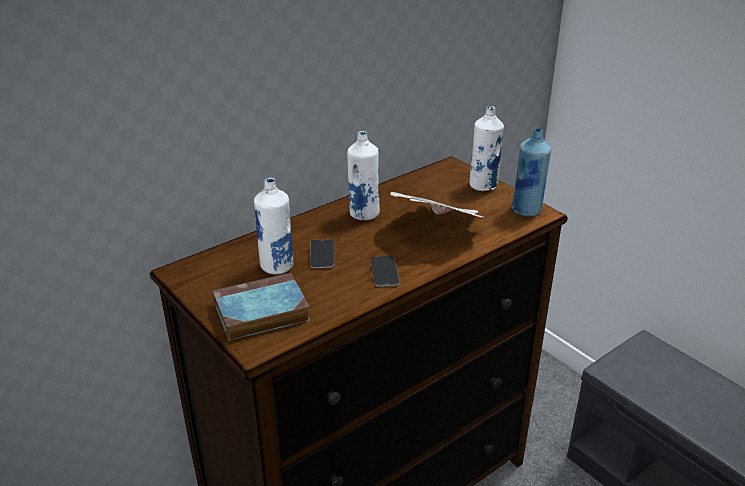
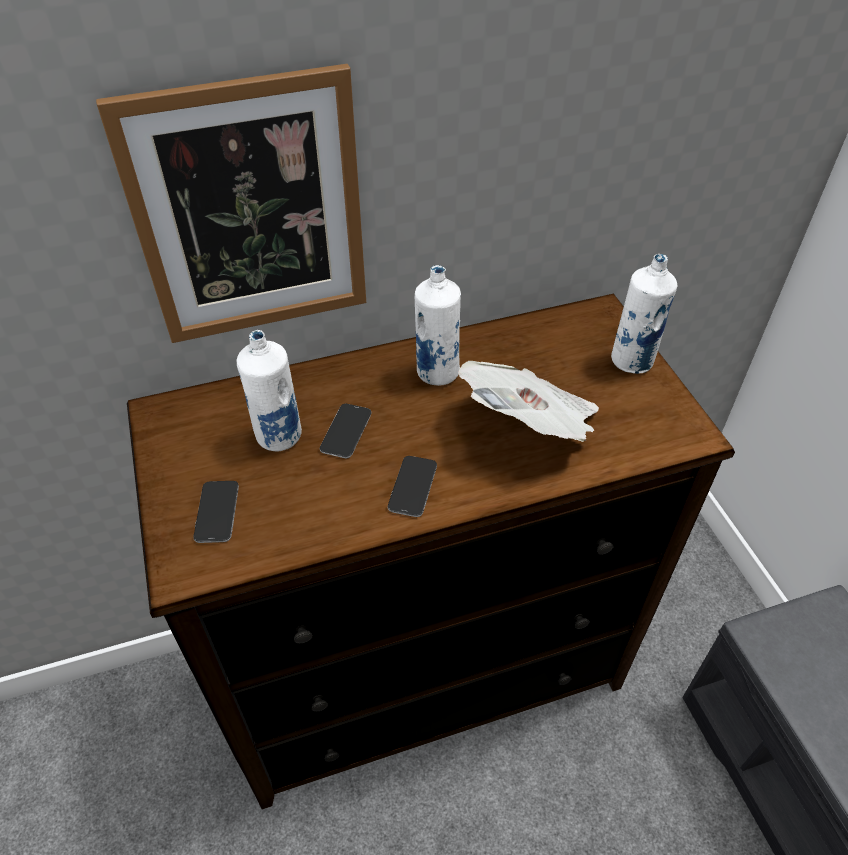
camera: 20 degrees right, 15 degrees up
book [213,273,310,341] -> phone [193,481,239,543]
blue bottle [511,128,551,217] -> none
none -> picture [96,64,366,343]

